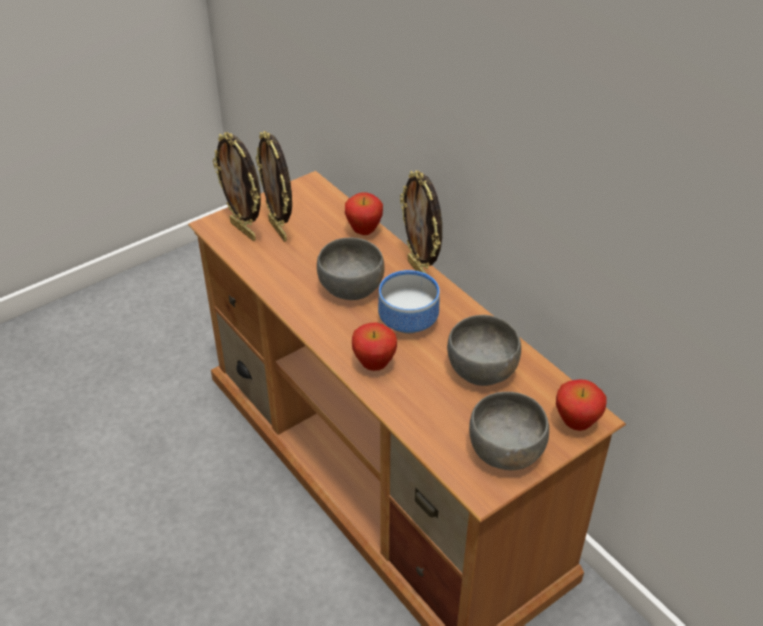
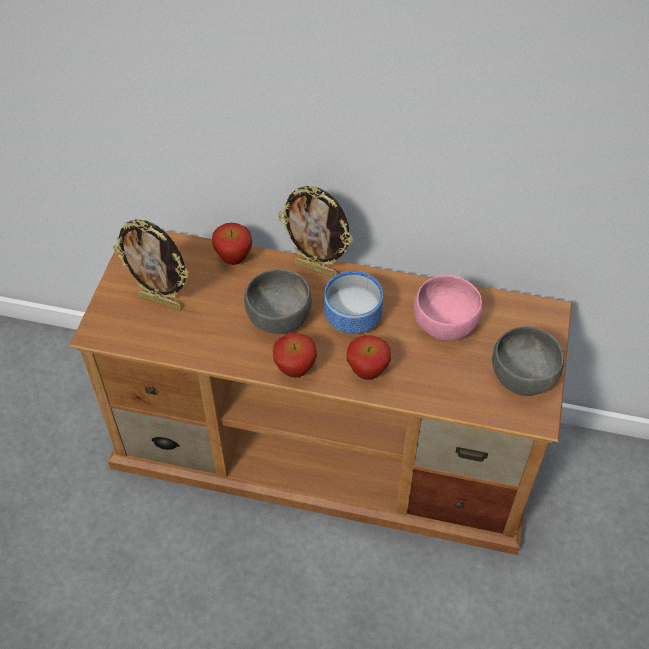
camera: 40 degrees left, 10 degrees up
picture frame [213,132,261,241] -> none
grey bowl [447,315,521,386] -> pink bowl [414,275,483,341]
apple [556,379,606,431] -> apple moved to [273,333,317,378]

